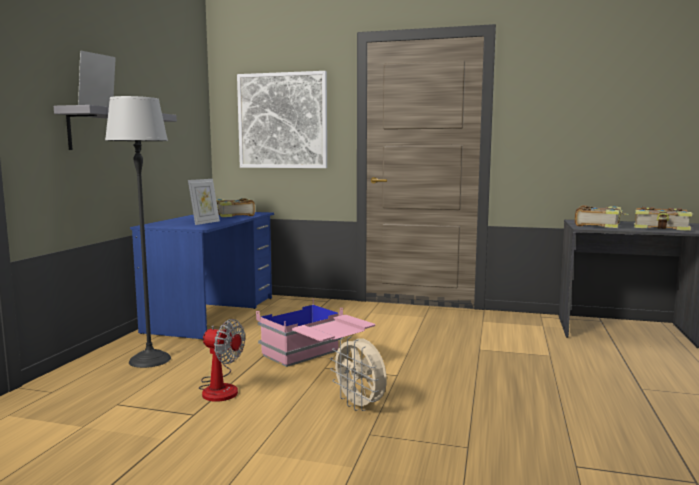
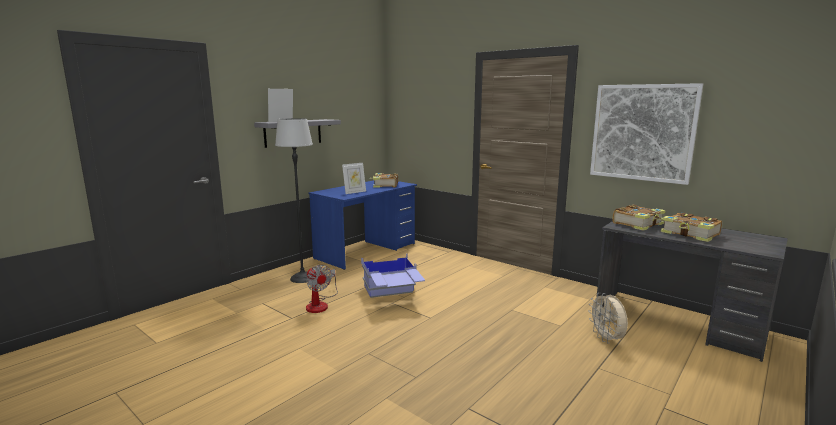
camera: 25 degrees right, 5 degrees up
picture [237,71,327,168] -> picture moved to [590,83,703,185]
pink storage box [256,299,375,367] -> blue storage box [361,253,425,298]
beige fan [330,337,387,411] -> beige fan moved to [588,293,628,344]

